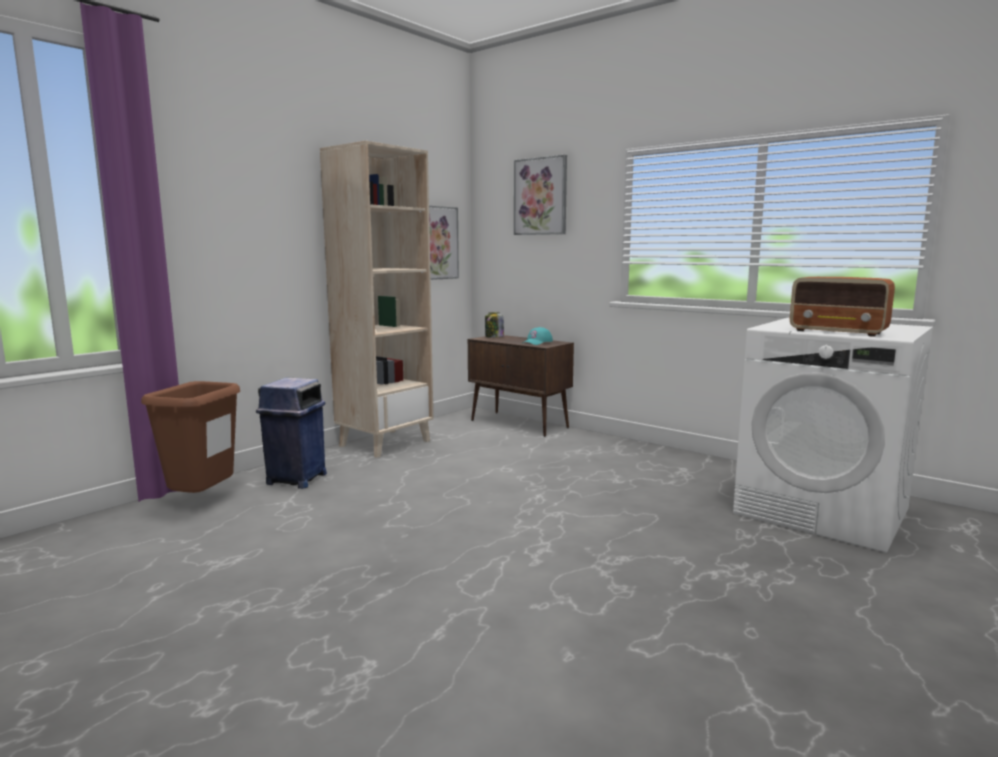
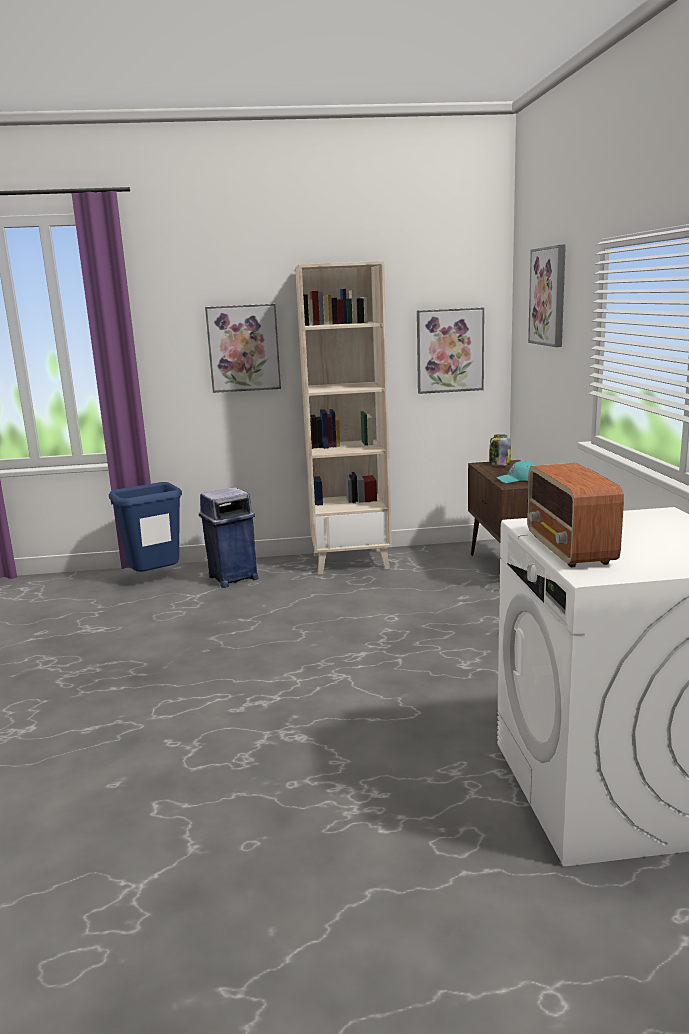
camera: 45 degrees right, 5 degrees up
brown trash can [141,381,240,493] -> blue trash can [109,482,182,572]
none -> picture [205,304,281,393]

